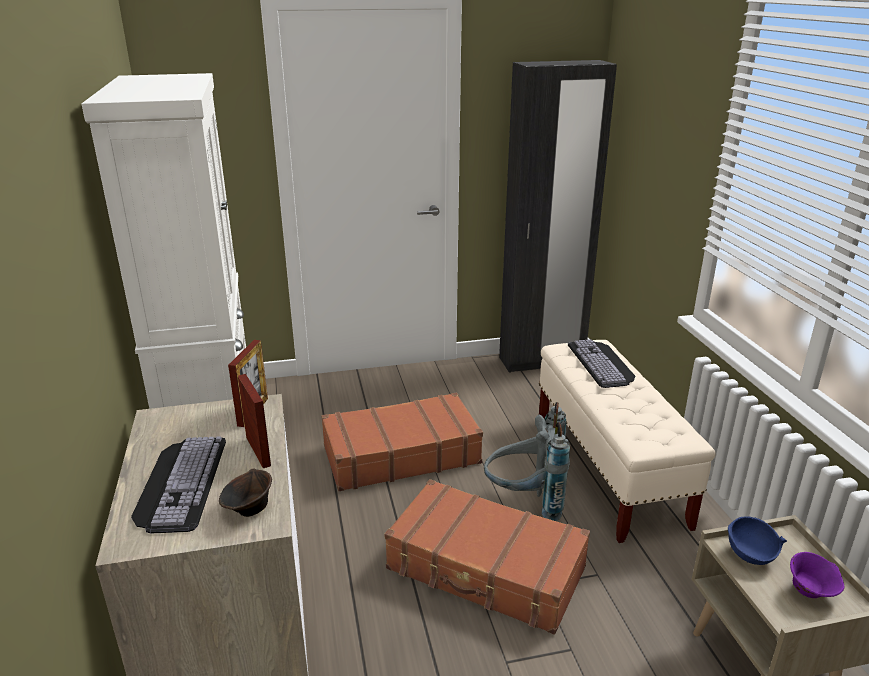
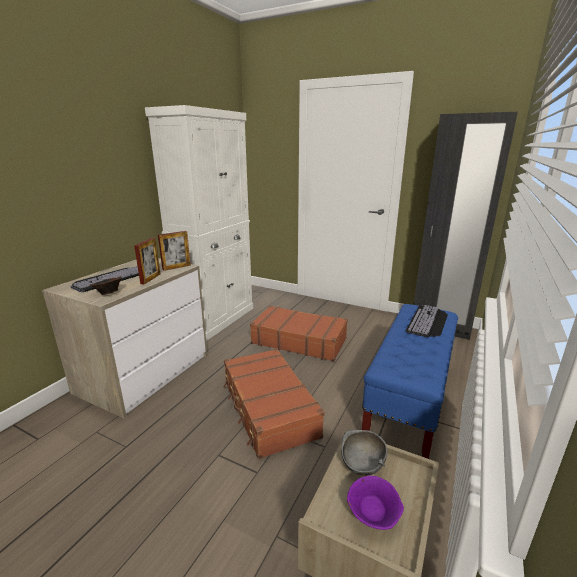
camera: 40 degrees right, 5 degrees down
grey backpack [484,402,570,521] -> none
beige bench [539,340,716,543] -> blue bench [362,304,458,459]
blue bowl [728,516,787,565] -> grey bowl [341,430,387,476]

